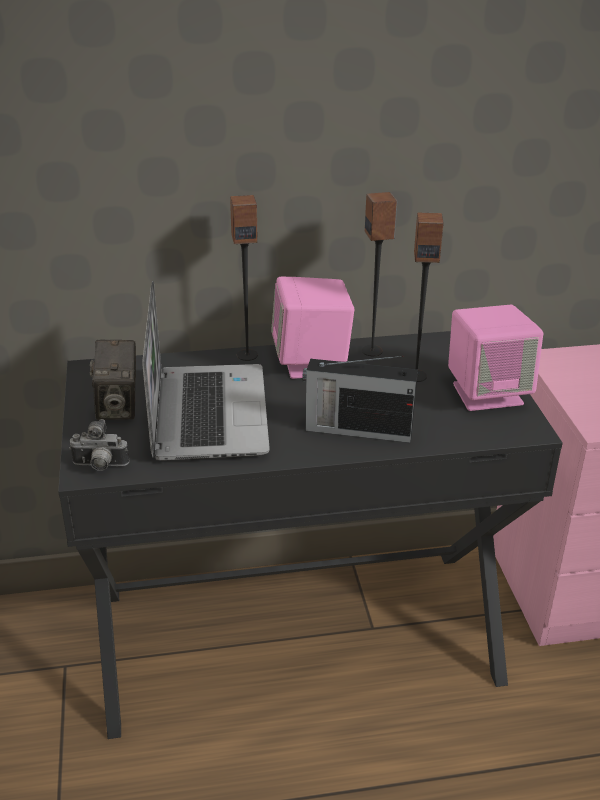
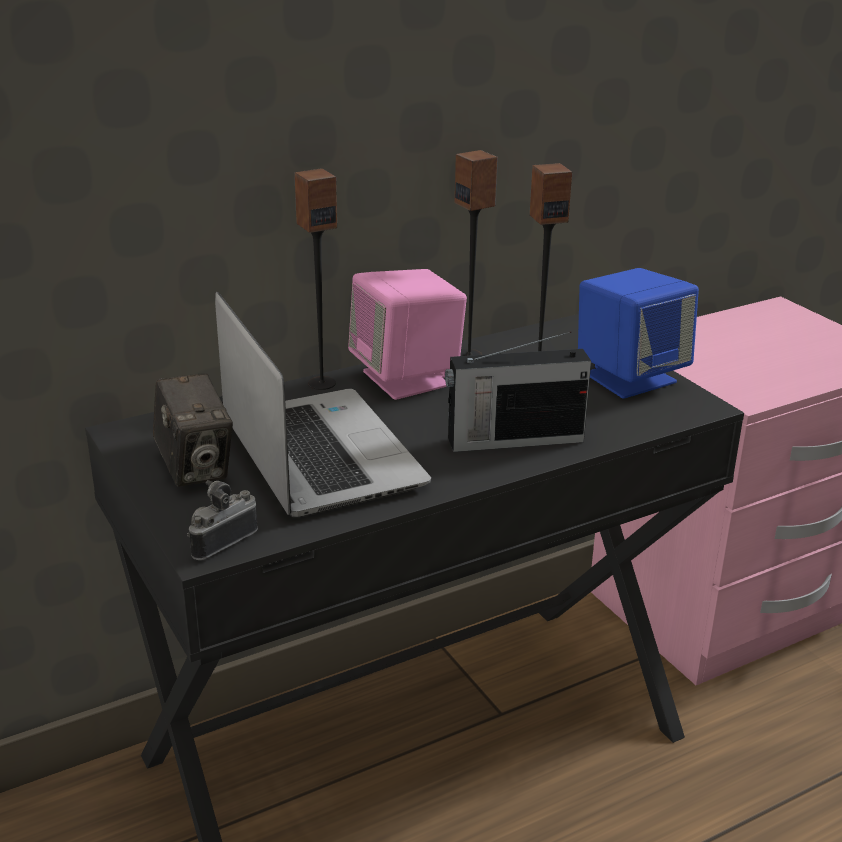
camera: 20 degrees left, 5 degrees down
camera [69,419,129,471] -> camera turned 150 degrees clockwise [187,480,258,560]
pink speaker [448,304,543,411] -> blue speaker [578,268,699,399]

